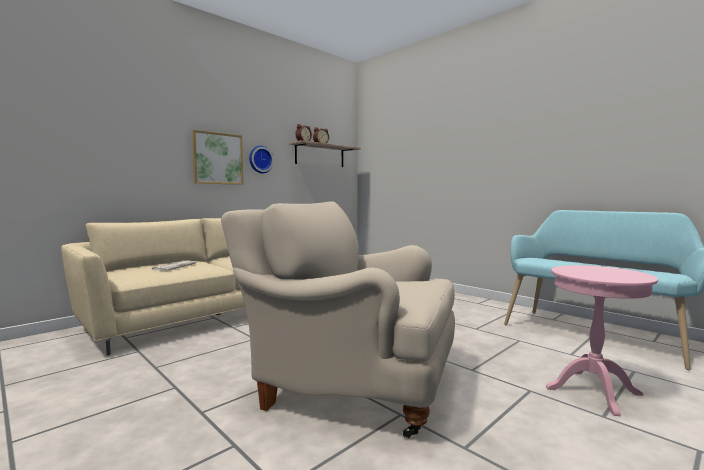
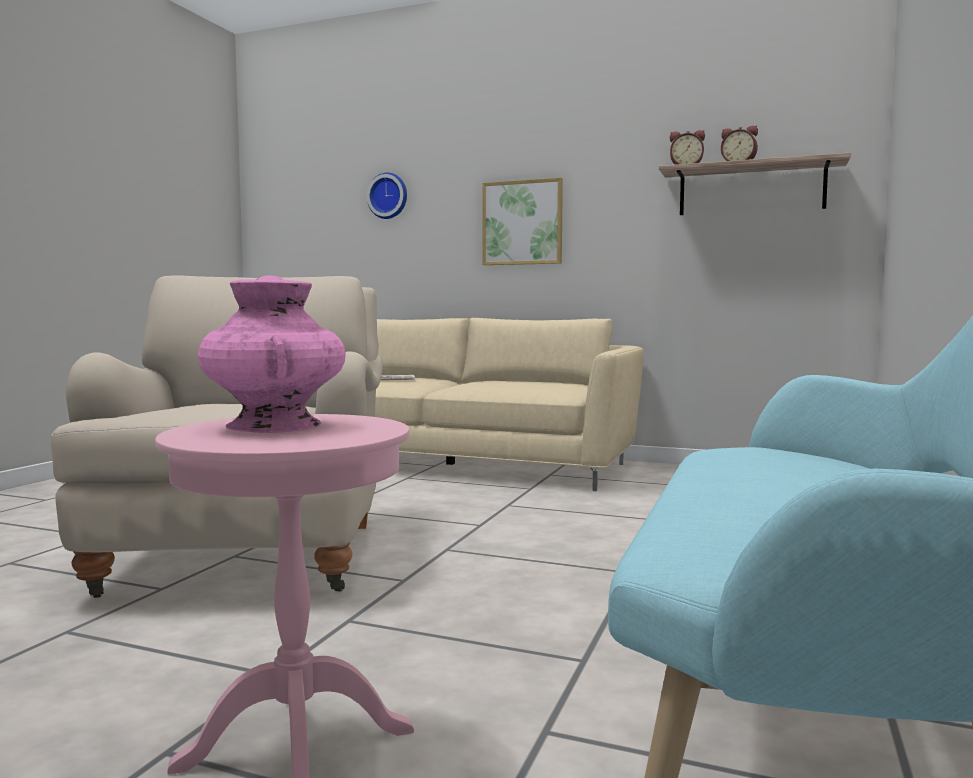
camera: 65 degrees right, 0 degrees up
wall clock [249,146,274,173] -> wall clock moved to [367,172,407,219]
none -> pink vase [198,275,346,433]

